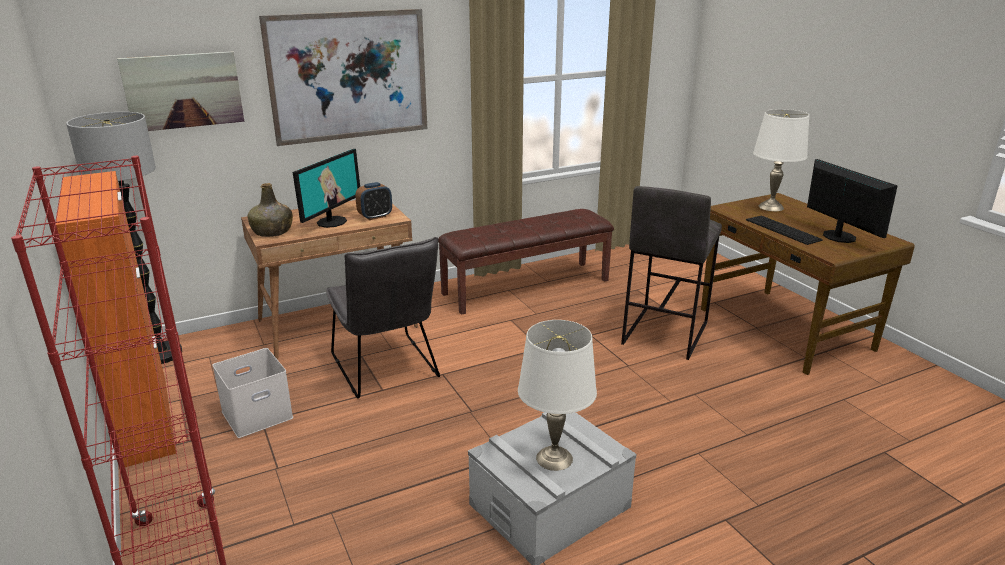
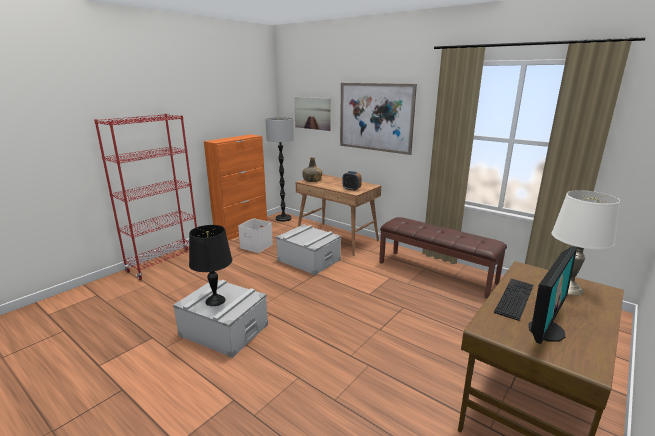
camera: 65 degrees right, 5 degrees down
monitor [293,149,360,228] -> none
grey chair [326,237,440,399] -> grey storage box [276,224,341,275]
white table lamp [518,320,597,471] -> black table lamp [189,225,232,306]
grey stool [621,186,722,360] -> none

